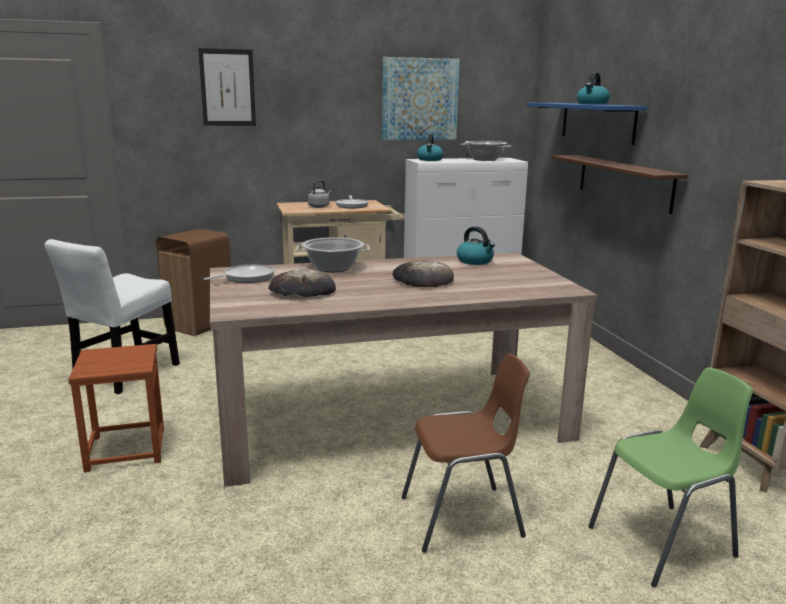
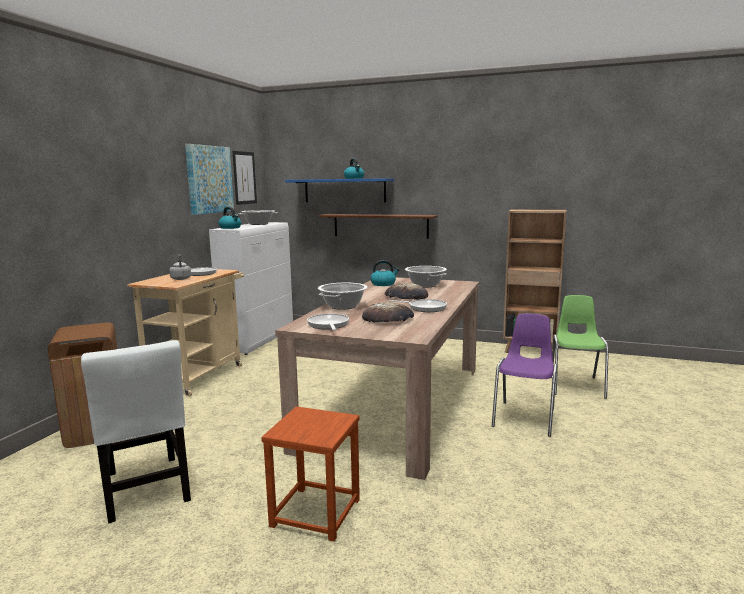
camera: 55 degrees left, 5 degrees down
picture [198,48,256,126] -> picture moved to [232,151,257,205]
brown chair [402,353,530,553] -> purple chair [492,313,557,437]
none -> frying pan [389,299,447,312]
none -> cooking pot [405,266,447,288]

